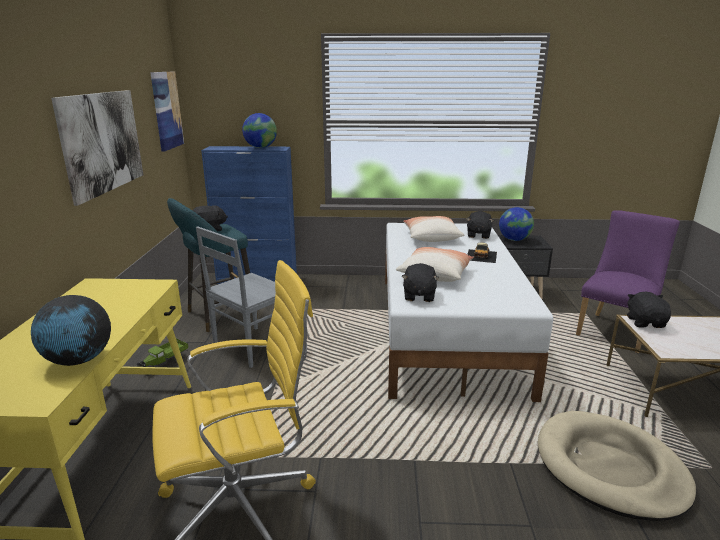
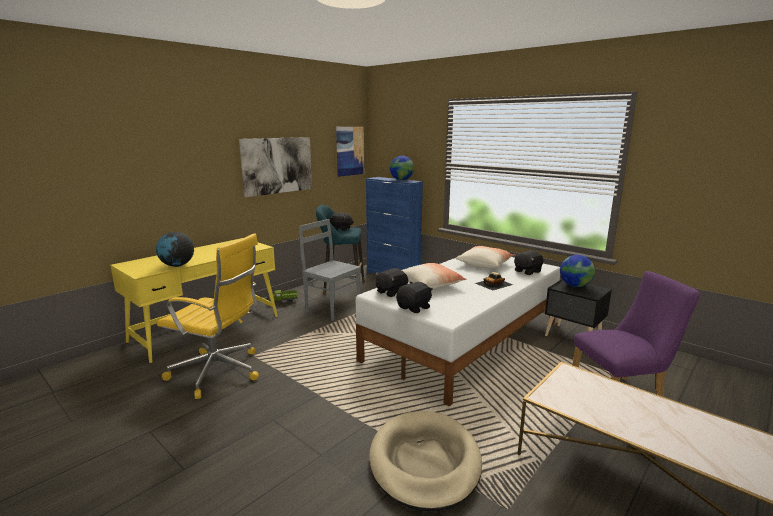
camera: 40 degrees right, 5 degrees down
grey chair [196,226,276,368] -> grey chair turned 45 degrees clockwise [299,219,361,321]
black plush toy [627,292,671,328] -> black plush toy moved to [396,281,433,313]

